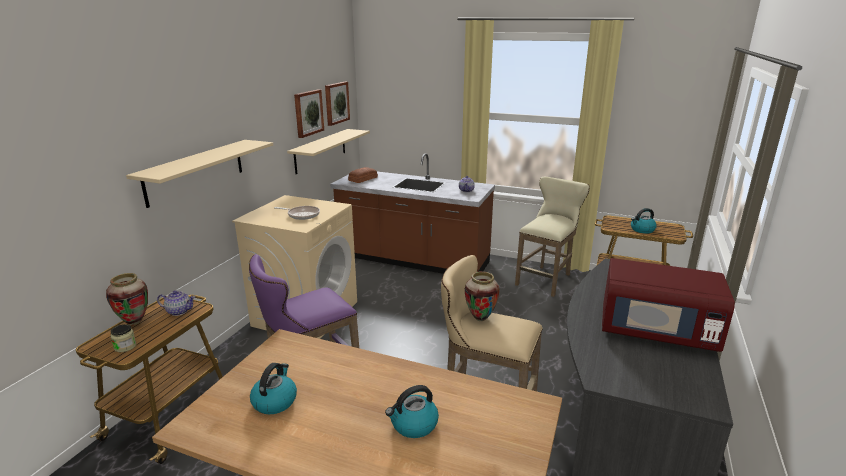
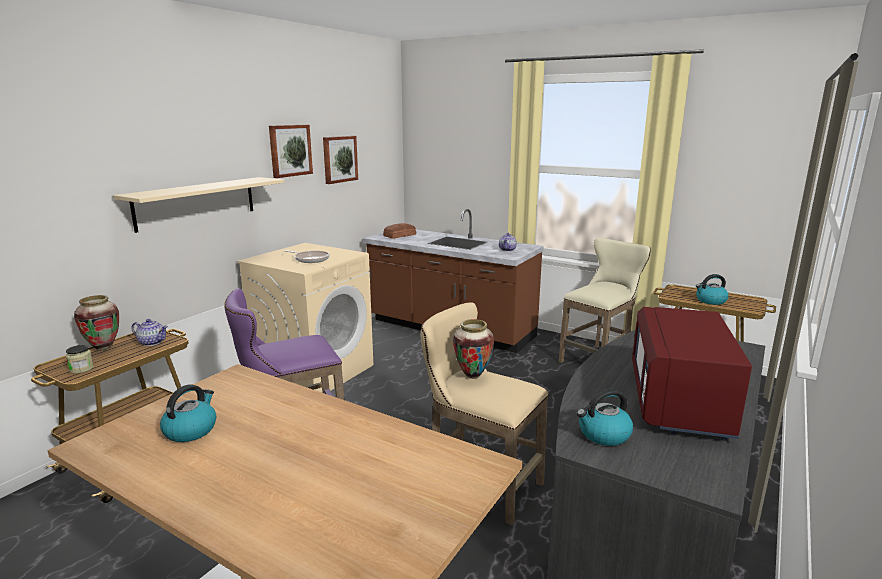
camera: 10 degrees right, 5 degrees down
beige shelf [287,129,370,174] -> none
picture [325,82,350,126] -> picture moved to [269,125,313,178]
kettle [385,385,439,438] -> kettle moved to [577,389,633,446]
red microwave [602,258,735,352] -> red microwave turned 75 degrees clockwise [632,307,752,441]

